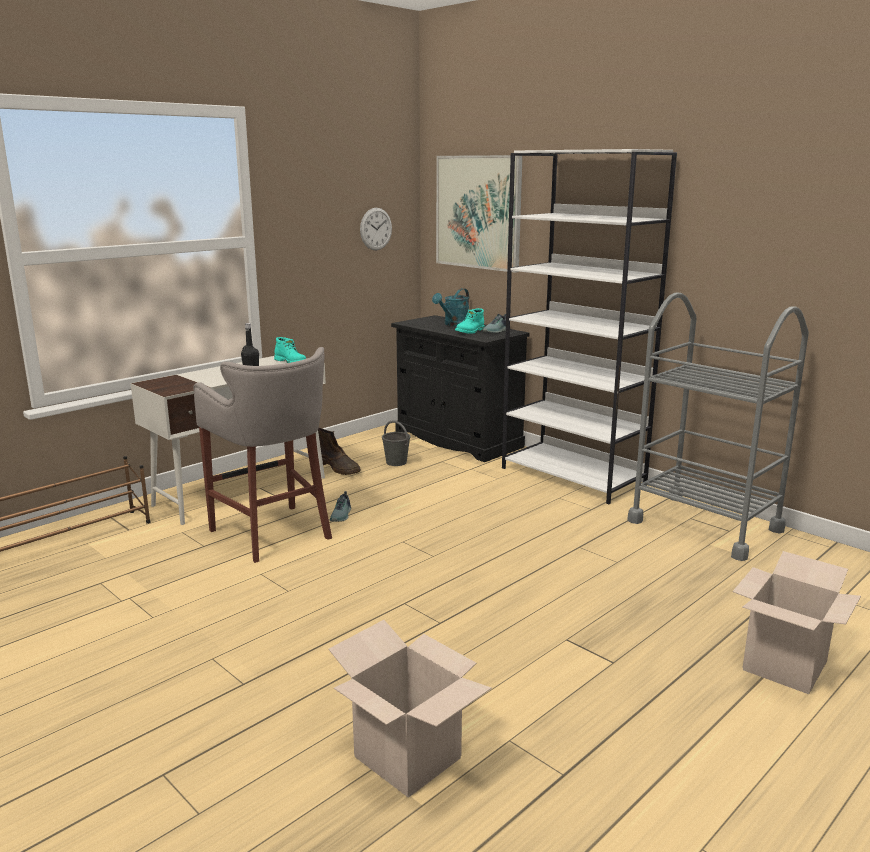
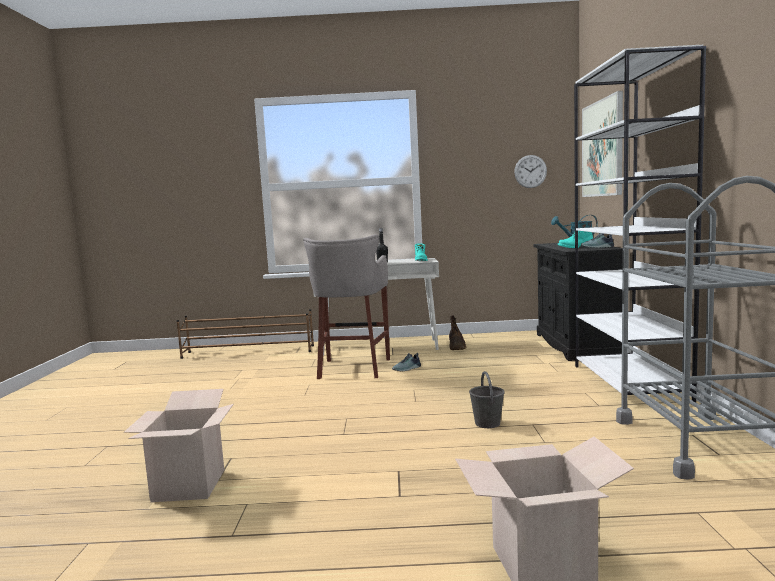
camera: 45 degrees right, 10 degrees down
grey bucket [382,420,411,466] -> grey bucket moved to [469,371,505,428]

